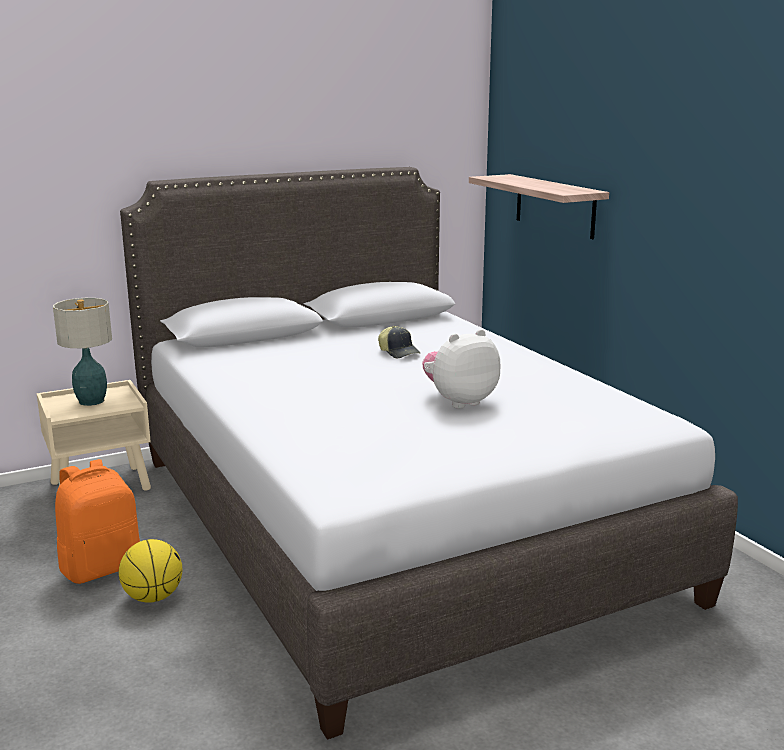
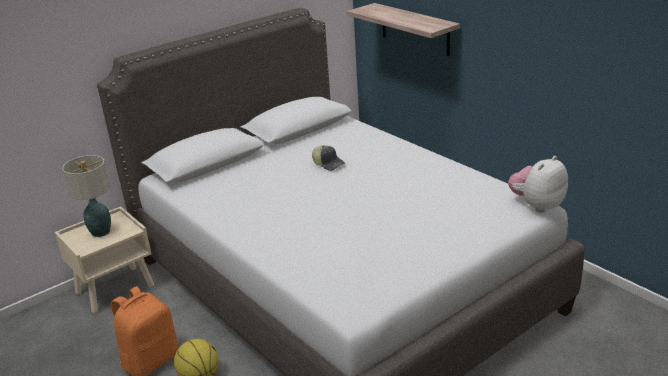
camera: 10 degrees left, 10 degrees up
plush toy [422,329,500,409] -> plush toy moved to [508,156,568,213]

